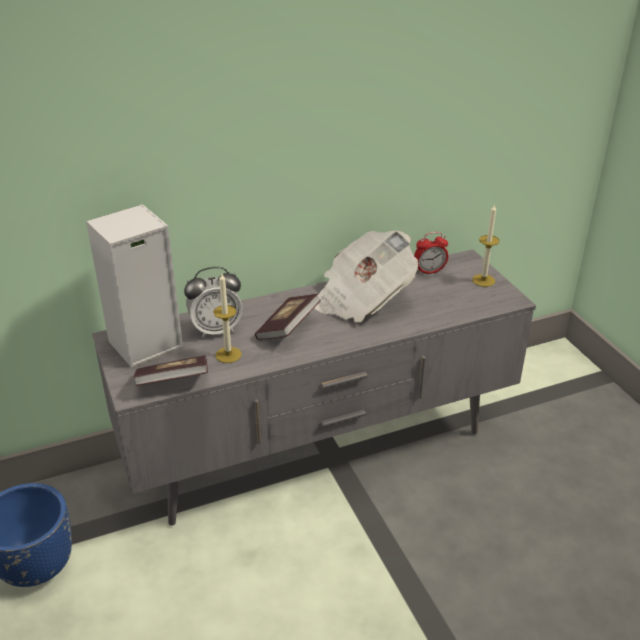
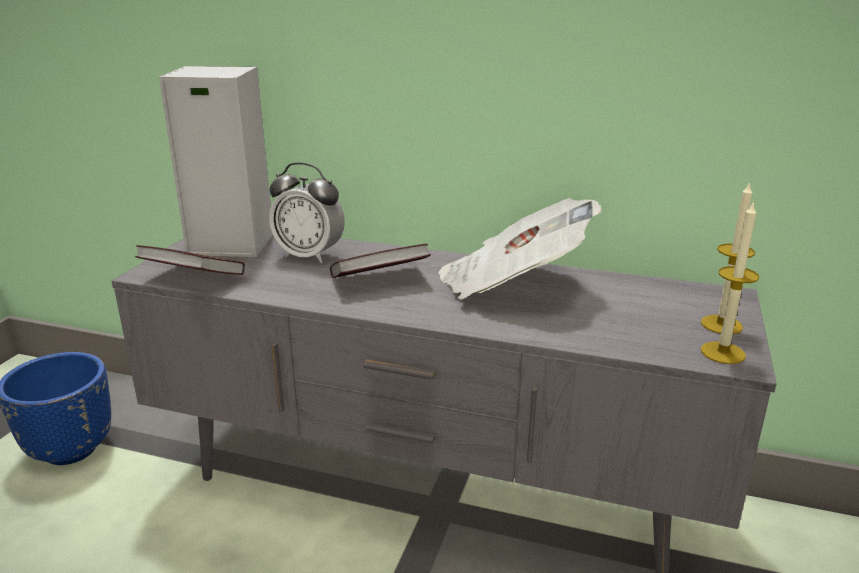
camera: 40 degrees right, 10 degrees down
candle [213,272,242,363] -> candle moved to [701,201,759,364]
alarm clock [414,232,448,275] -> none

